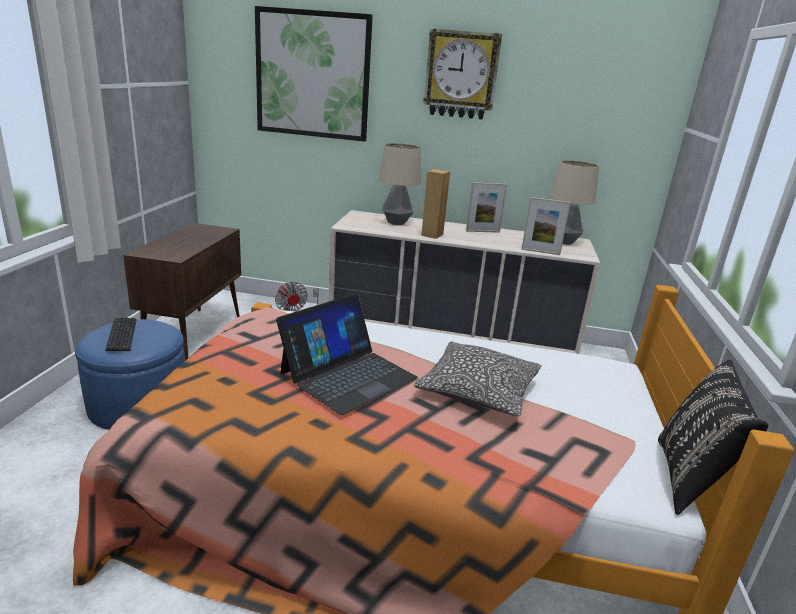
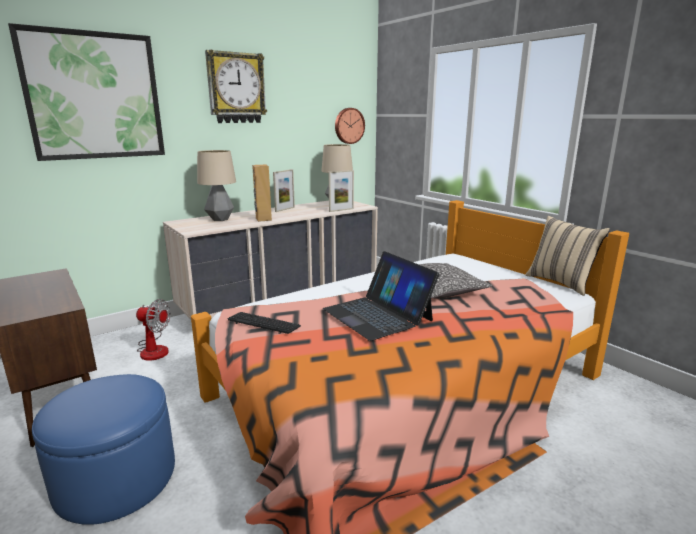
camera: 45 degrees left, 5 degrees down
keyboard [105,318,137,351] -> keyboard moved to [227,312,301,334]
laptop [276,293,418,415] -> laptop turned 150 degrees clockwise [323,251,440,341]
black pillow [658,360,768,515] -> beige pillow [526,216,610,296]
none -> wall clock [335,108,365,144]

